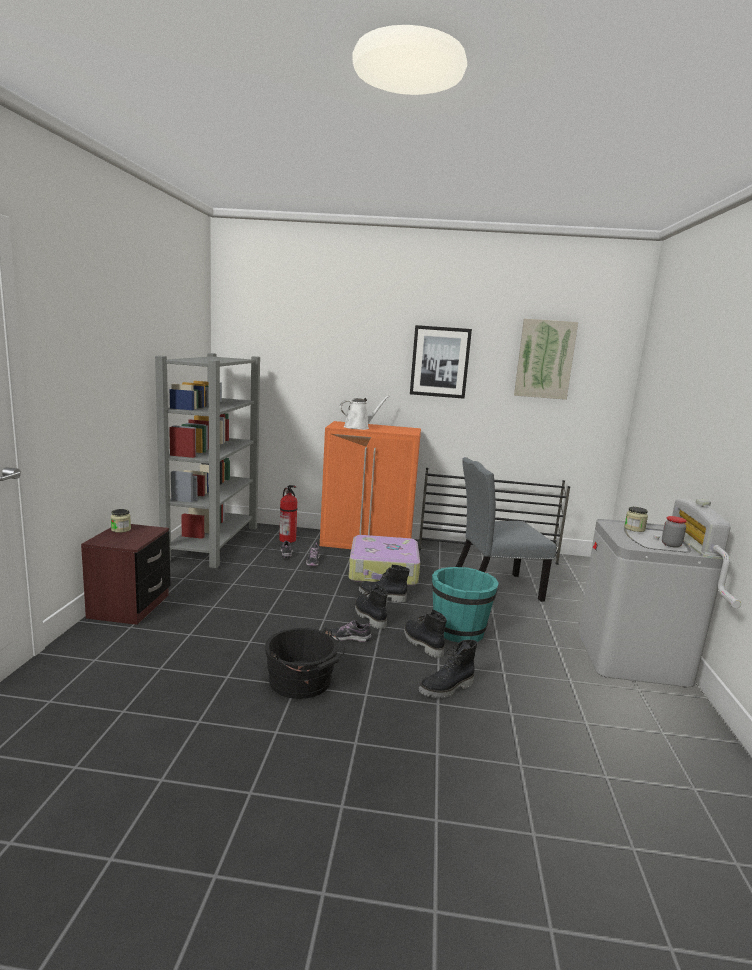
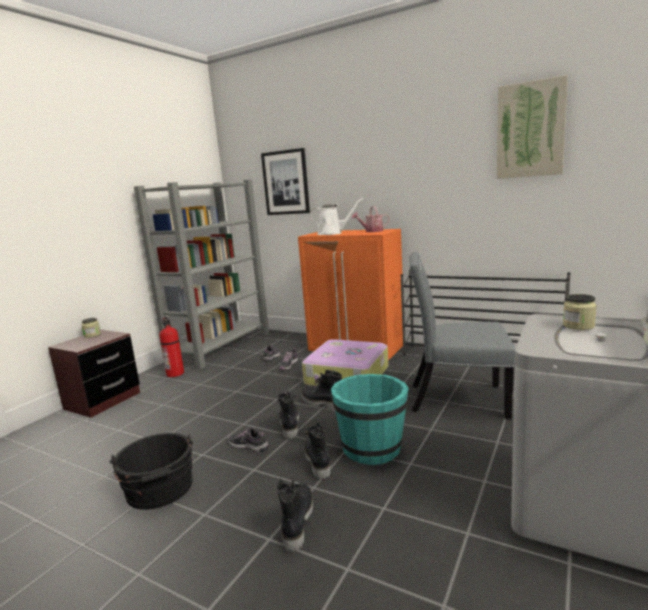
camera: 25 degrees right, 0 degrees up
fire extinguisher [279,485,297,543] -> fire extinguisher moved to [159,317,184,377]
picture [410,325,472,399] -> picture moved to [261,148,310,215]
black boot [419,640,477,698] -> black boot turned 105 degrees clockwise [277,478,313,551]
jar [662,516,687,548] -> none
none -> watering can [352,206,390,232]

